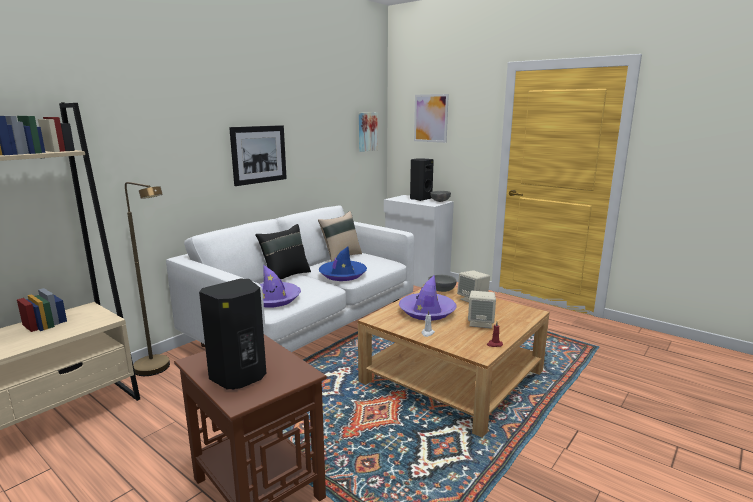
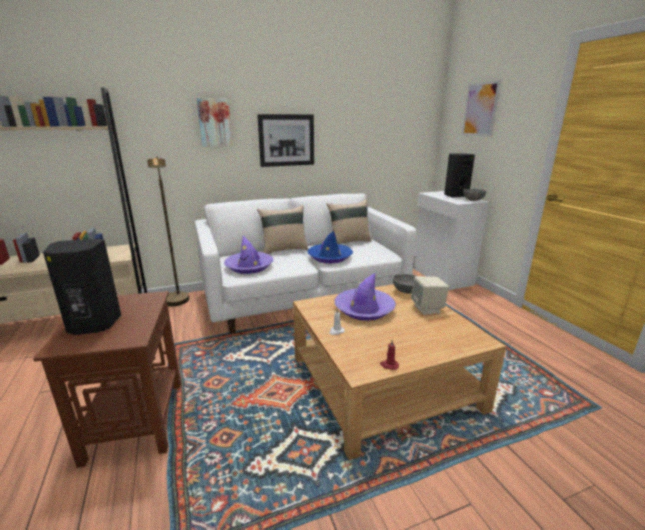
camera: 30 degrees right, 5 degrees up
black pillow [255,224,311,279] -> beige pillow [257,205,308,254]
picture [359,112,378,152] -> picture moved to [197,98,232,147]
beige speaker [468,291,496,328] -> none

